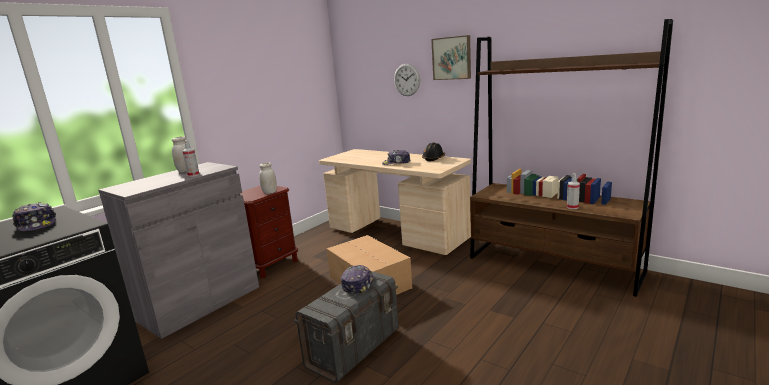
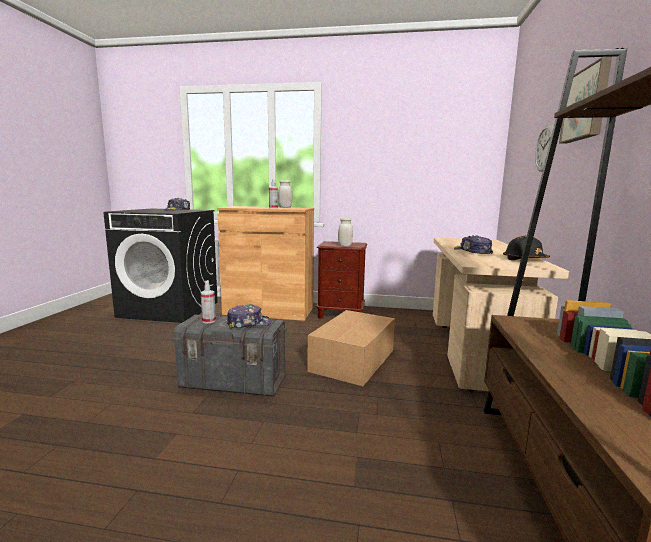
camera: 60 degrees right, 5 degrees down
grey cabinet [98,162,259,339] -> brown cabinet [217,206,314,321]
spray bottle [567,173,580,209] -> spray bottle moved to [201,280,216,323]

